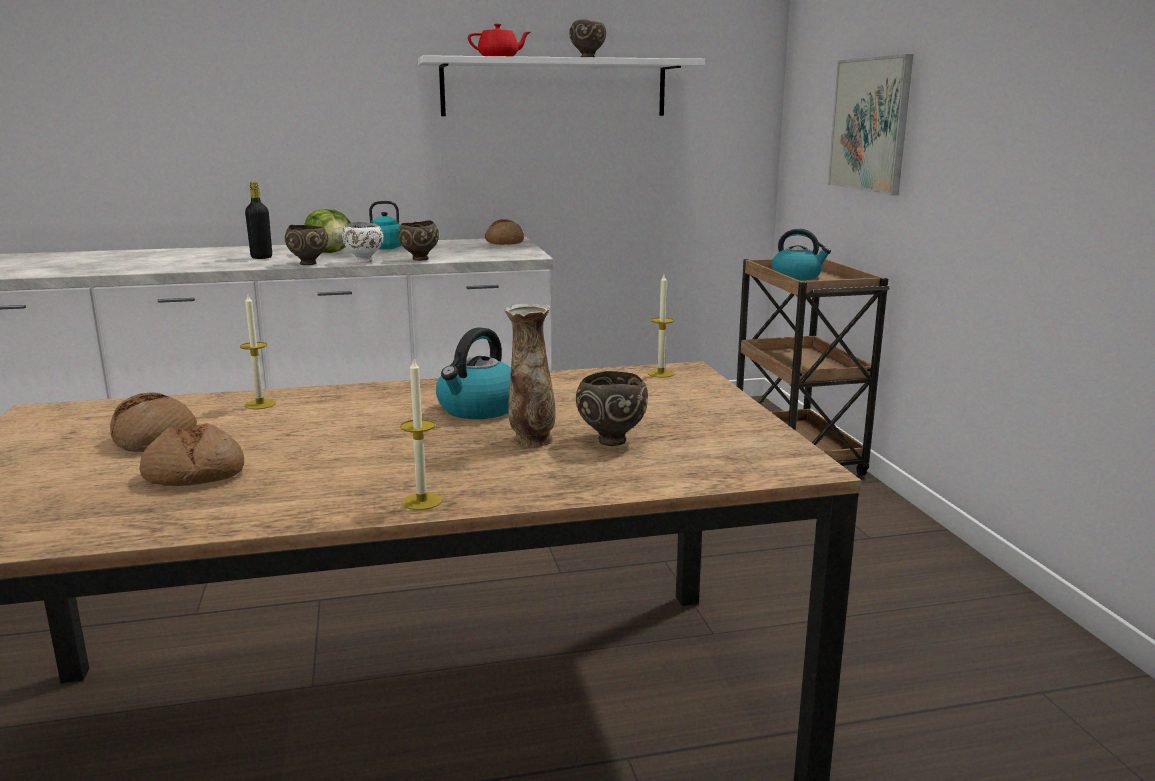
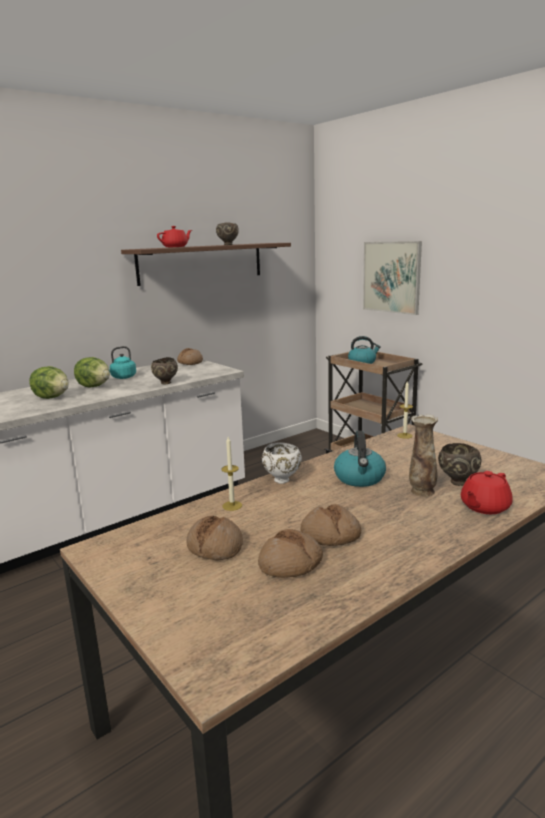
camera: 25 degrees left, 0 degrees up
black bottle [245,182,272,259] -> lettuce [29,366,69,399]
brown bowl [285,225,328,265] -> none
white bowl [342,222,384,263] -> white bowl moved to [262,443,302,484]
candle [400,359,442,510] -> none
white shelf [418,55,705,116] -> brown shelf [121,243,291,286]
none -> bread [300,504,361,546]
none -> red teapot [461,471,513,514]

